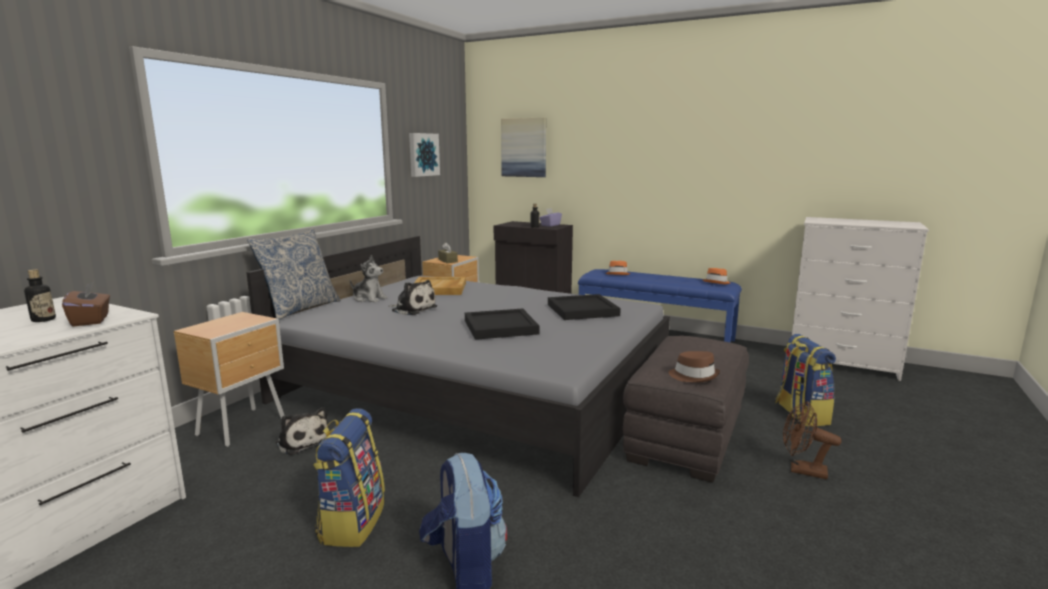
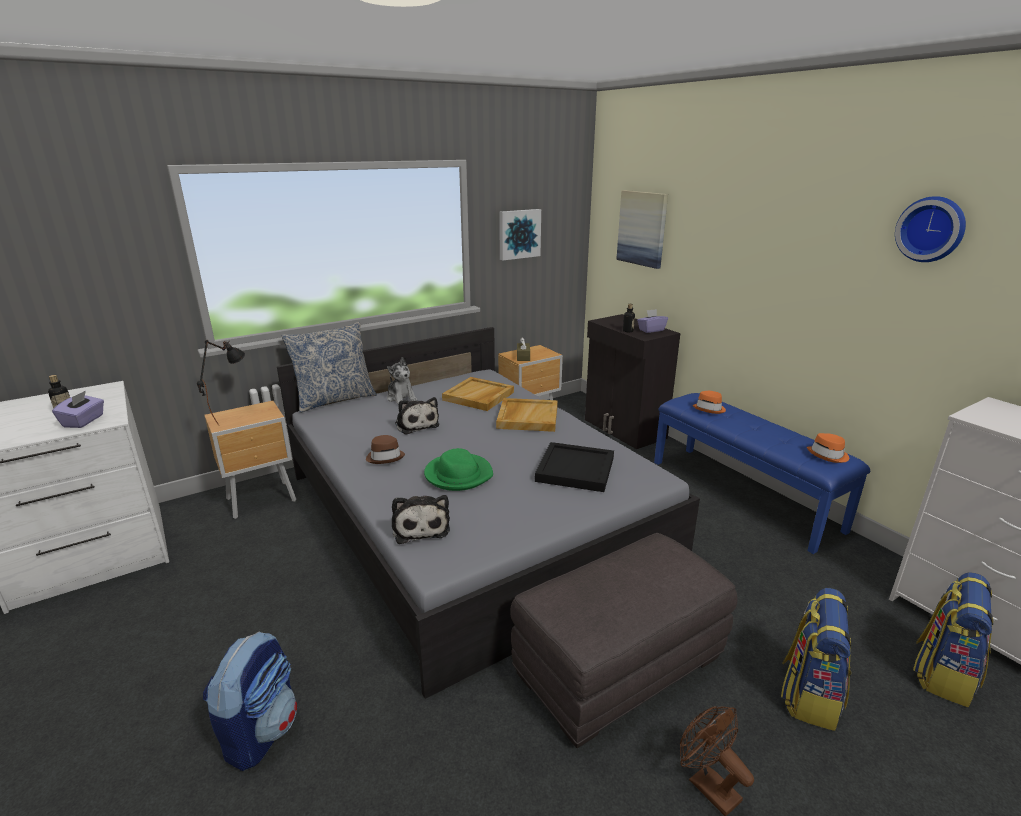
camera: 30 degrees right, 10 degrees up
brown tissue box [62,281,110,327] -> purple tissue box [52,390,104,428]
plush toy [276,407,329,455] -> plush toy moved to [392,495,450,544]
backpack [313,408,385,547] -> backpack moved to [913,572,993,707]
black tray [465,308,539,340] -> green hat [424,448,493,491]
brown hat [668,351,720,383] -> brown hat moved to [366,435,405,464]
none -> black table lamp [197,340,245,426]
none -> beige tray [496,398,558,432]
none -> wall clock [895,196,966,262]

